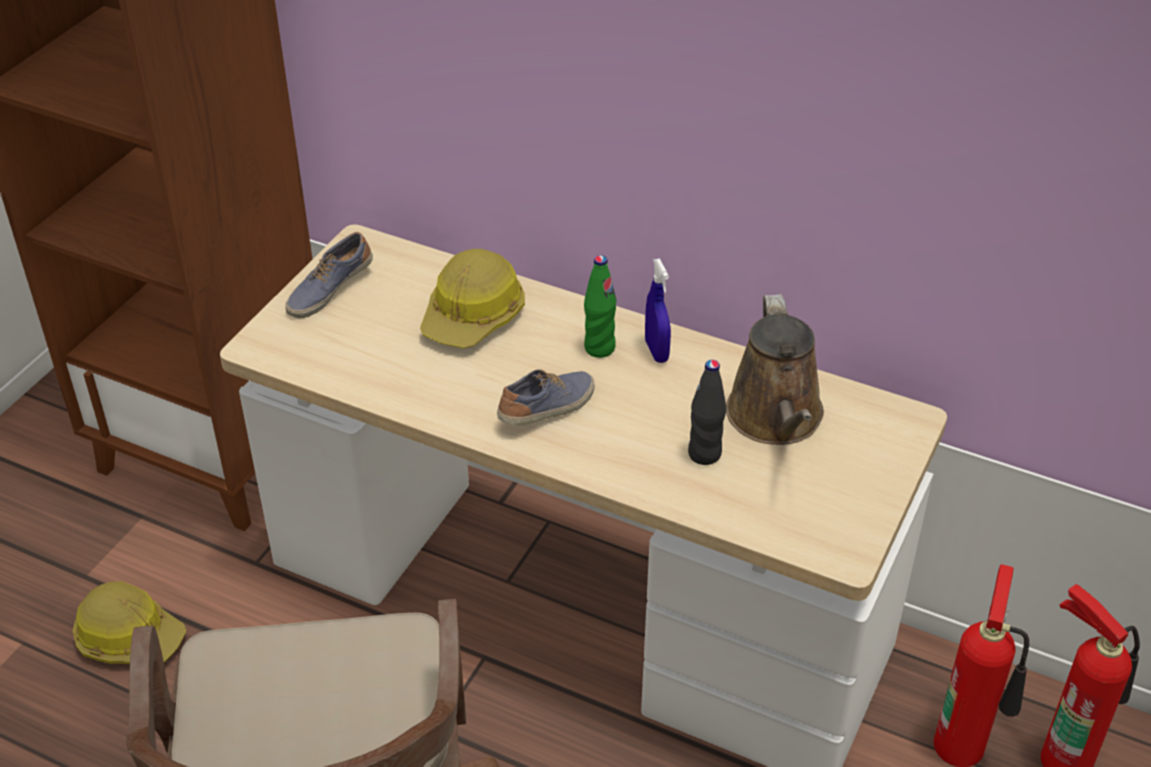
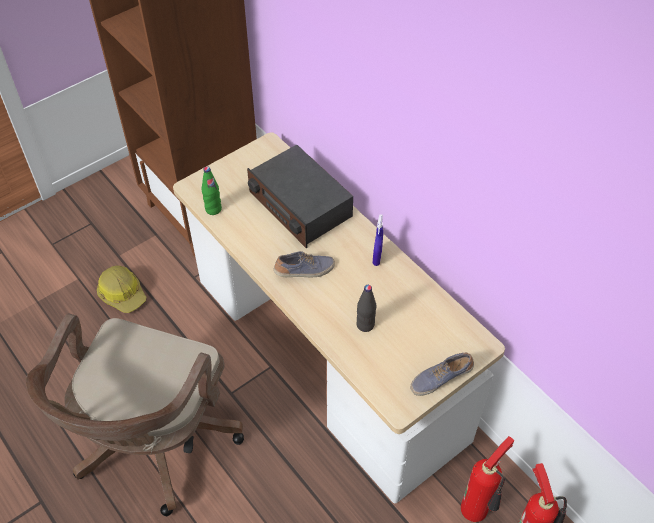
camera: 25 degrees right, 10 degrees up
shoe [285,232,373,318] -> shoe moved to [410,352,474,396]
hard hat [420,249,525,348] -> radio [247,145,353,248]
green bottle [584,255,616,358] -> green bottle moved to [202,167,222,215]
brown watering can [726,294,824,445] -> none

